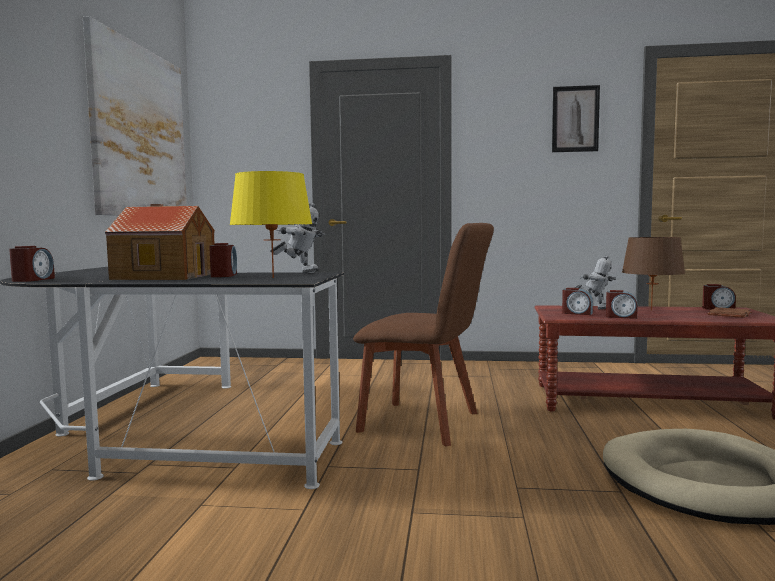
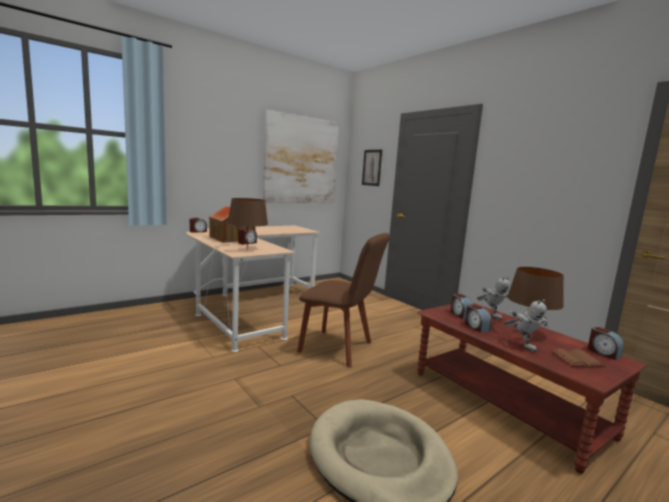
camera: 45 degrees right, 5 degrees up
black desk [0,267,344,489] -> beige desk [186,226,320,352]
yellow table lamp [229,171,313,278] -> brown table lamp [228,198,268,249]
toy robot [270,203,325,273] -> toy robot moved to [504,299,548,352]
brown chair [353,223,494,447] -> brown chair turned 45 degrees counterclockwise [297,233,390,368]
picture [552,85,600,152] -> picture moved to [362,150,382,186]

